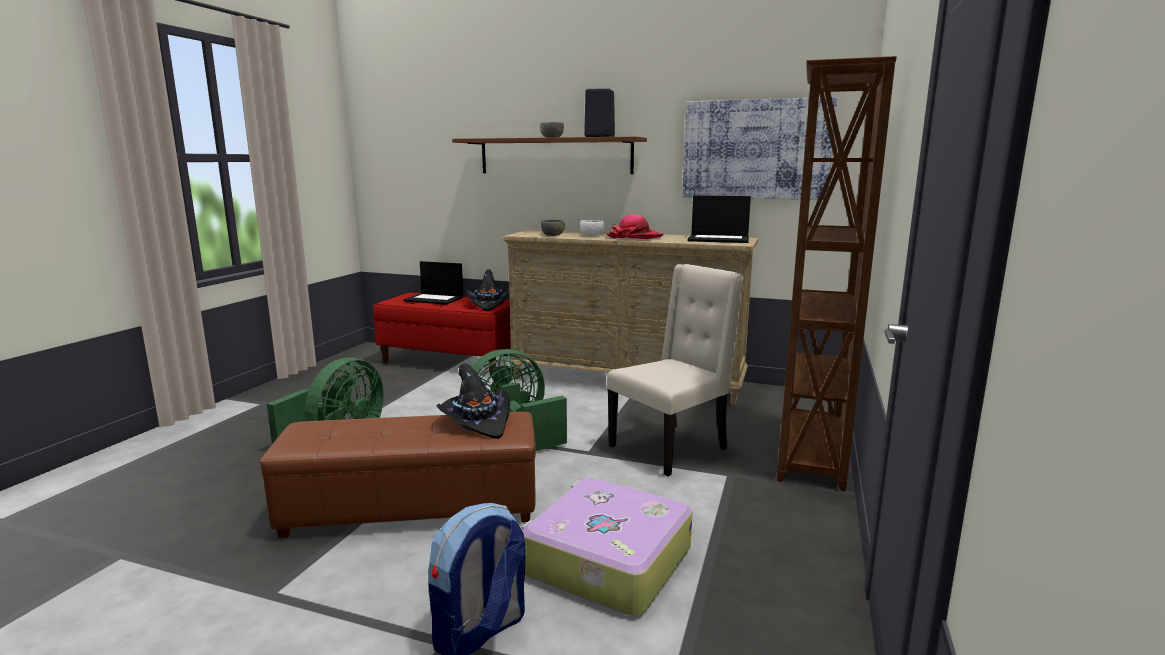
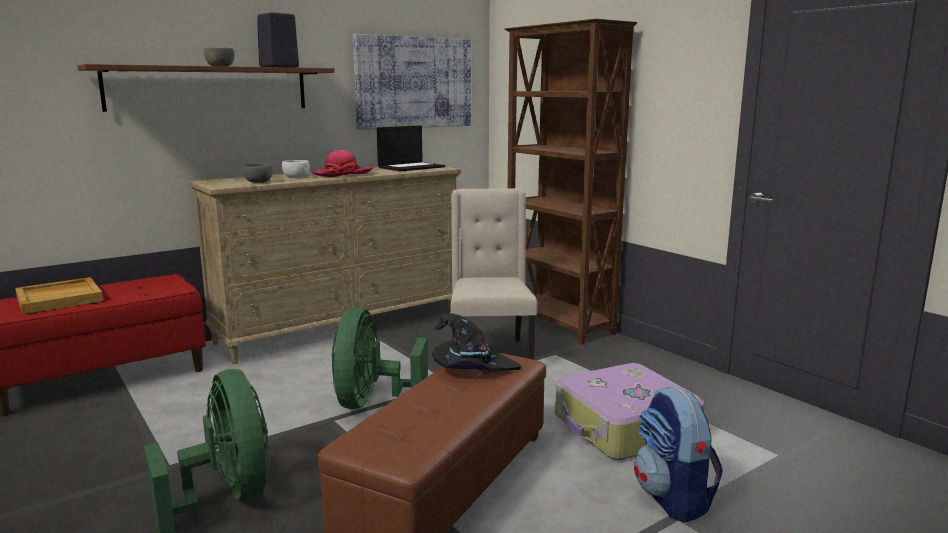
camera: 55 degrees left, 0 degrees up
laptop [403,261,463,305] -> beige tray [15,277,103,314]
black hat [466,270,509,311] -> none

